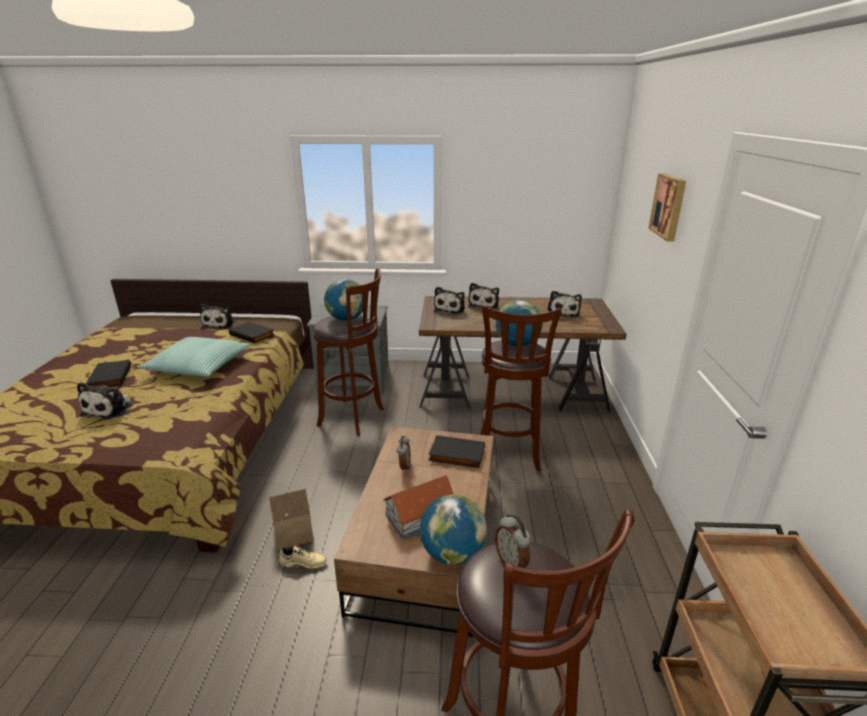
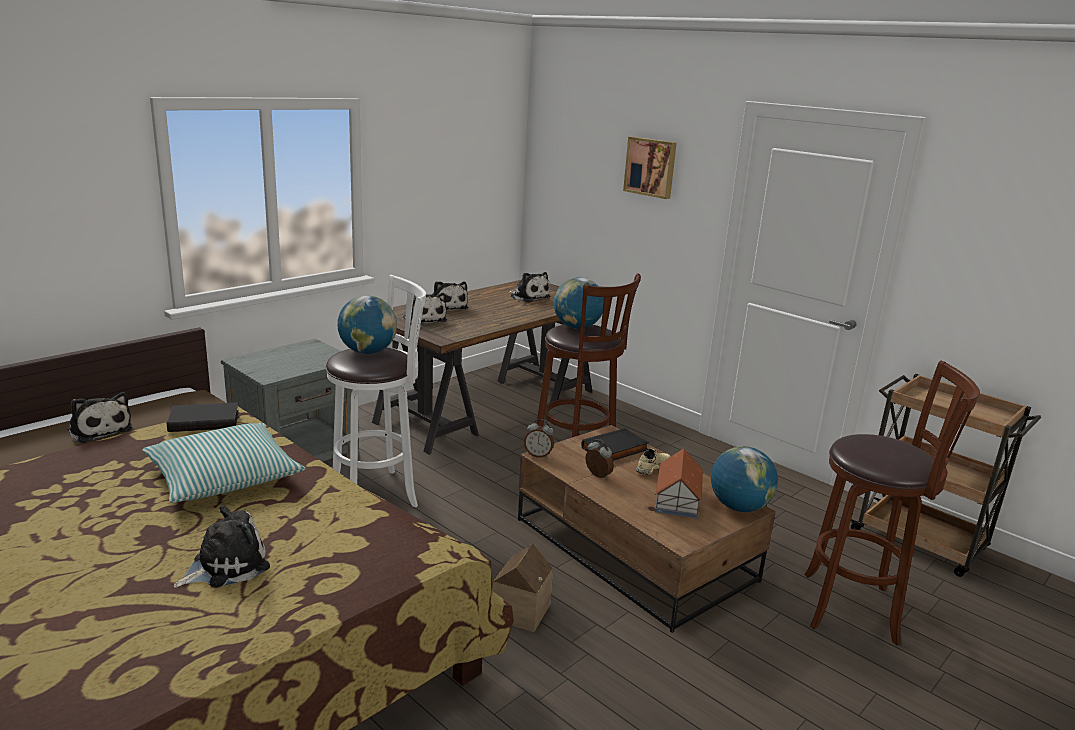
camera: 50 degrees left, 5 degrees down
plush toy [77,382,133,420] -> plush toy turned 90 degrees counterclockwise [173,505,270,588]
black book [86,360,131,387] -> none
beige shoe [279,545,326,569] -> beige shoe moved to [636,448,671,475]
brown stool [313,268,384,436] -> white stool [326,275,426,507]
alarm clock [495,514,531,568] -> alarm clock moved to [524,419,554,458]

